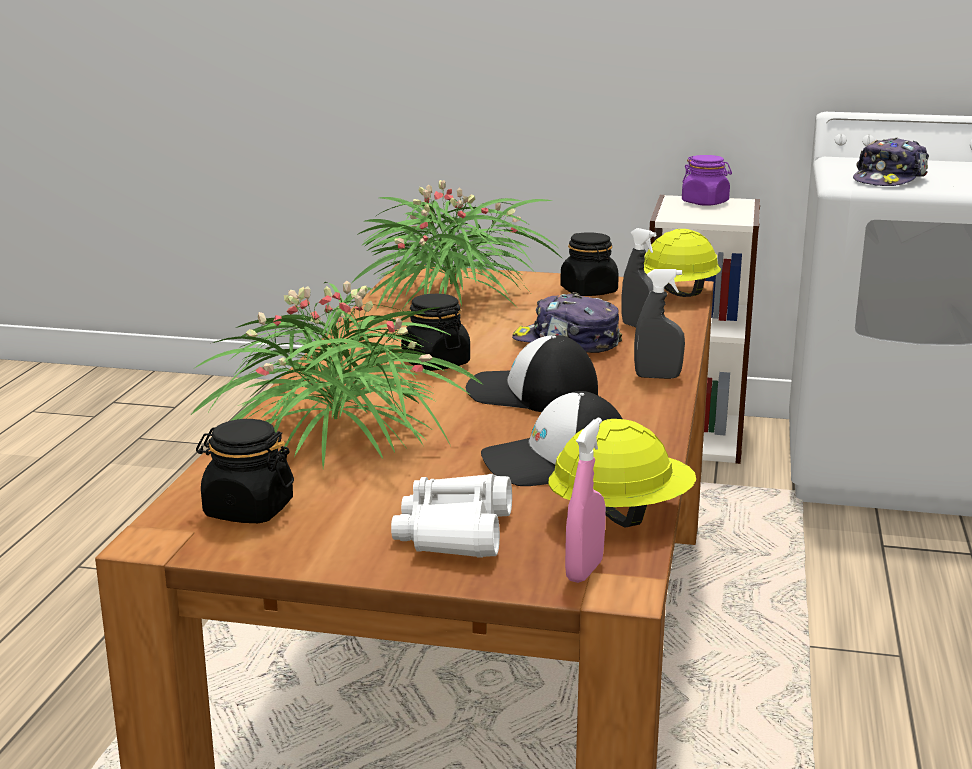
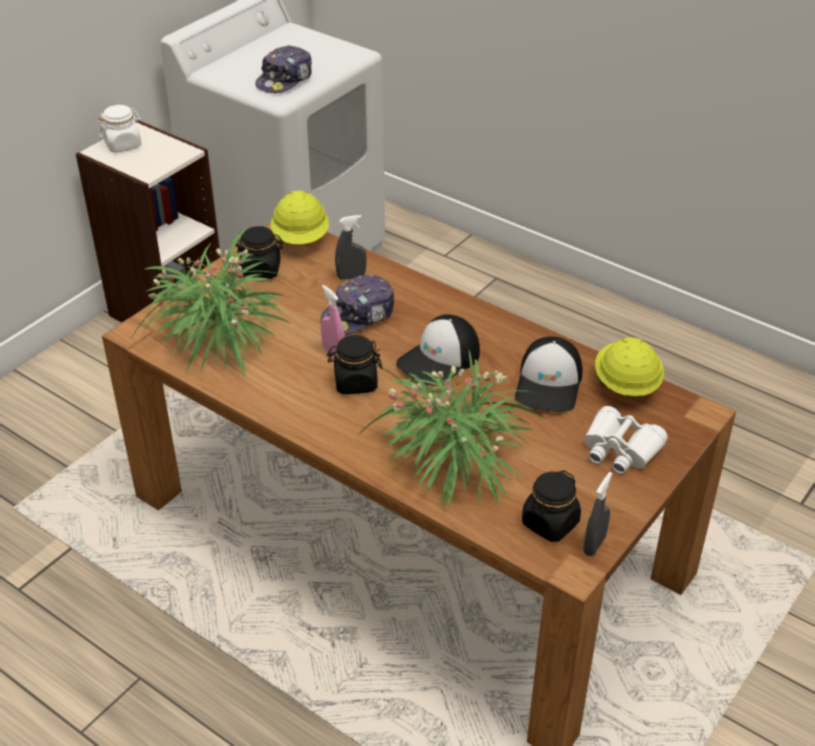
camera: 65 degrees left, 20 degrees up
pink spray bottle [565,418,606,583] -> pink spray bottle moved to [321,285,345,356]
grey spray bottle [634,269,685,379] -> grey spray bottle moved to [583,472,612,556]
purple jar [682,155,732,206] -> white jar [98,105,142,153]
cap [853,137,929,186] -> cap turned 60 degrees clockwise [255,45,312,93]

